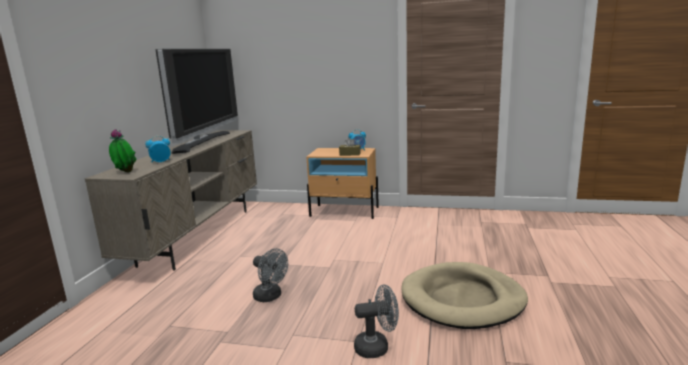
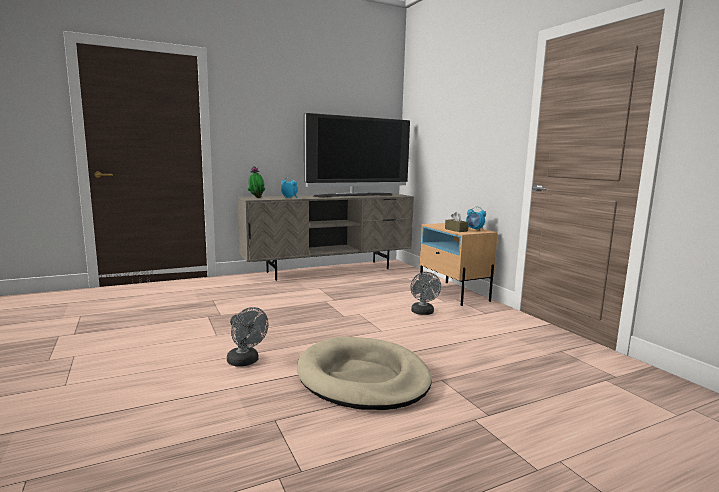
camera: 50 degrees right, 5 degrees down
grey fan [253,248,288,302] -> grey fan moved to [410,272,441,315]

